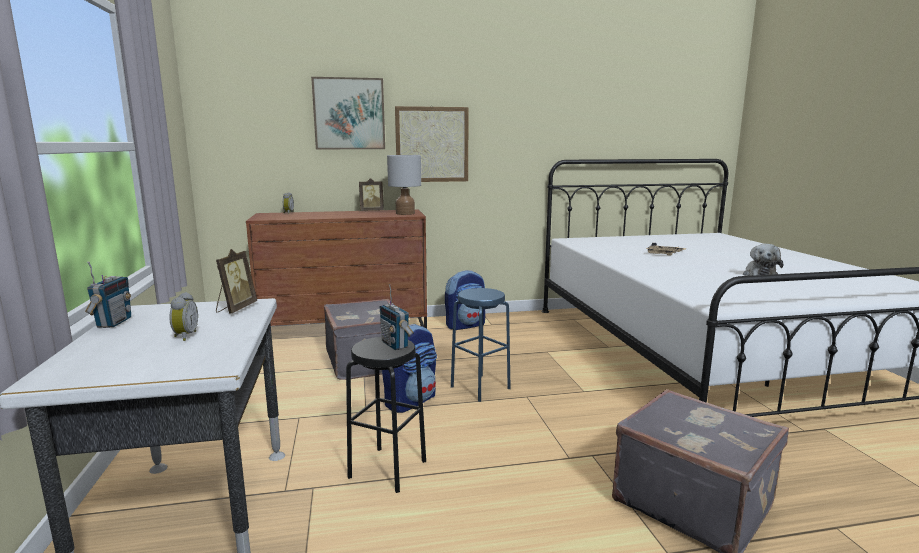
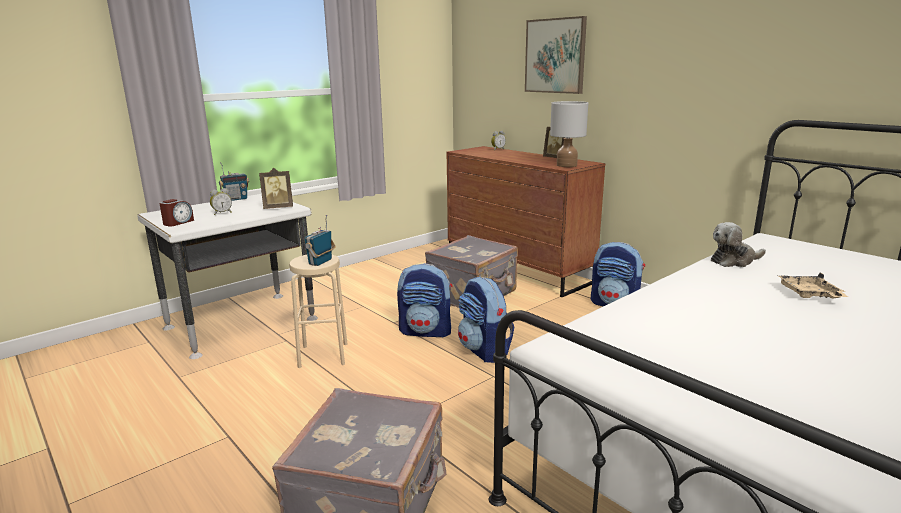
camera: 60 degrees right, 5 degrees up
black stool [346,337,426,493] -> beige stool [289,255,347,368]
picture [395,106,468,182] -> none
blue stool [451,288,511,402] -> backpack [458,277,514,363]
plush toy [743,244,783,276] -> plush toy moved to [711,222,766,267]
none -> alarm clock [159,199,194,227]

